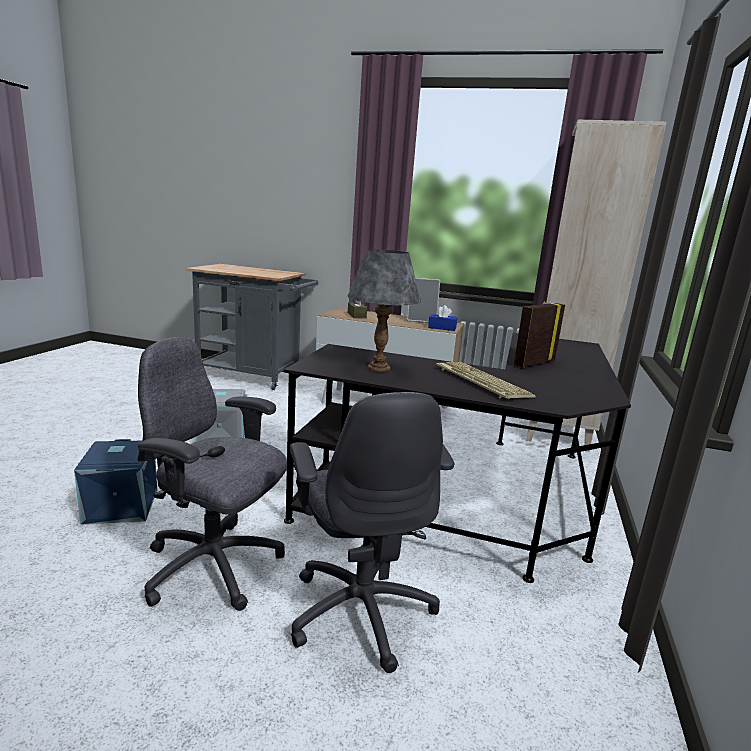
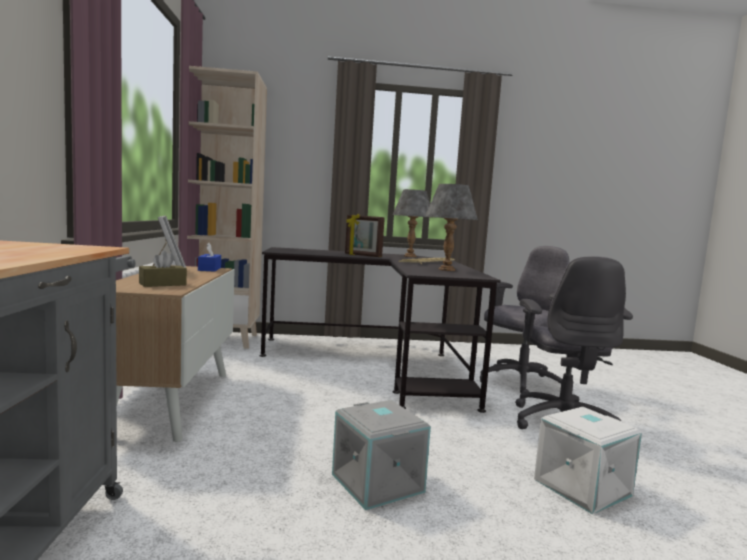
camera: 110 degrees left, 10 degrees down
blue storage box [74,439,157,525] -> white storage box [534,407,642,514]
none -> grey table lamp [393,189,434,257]

